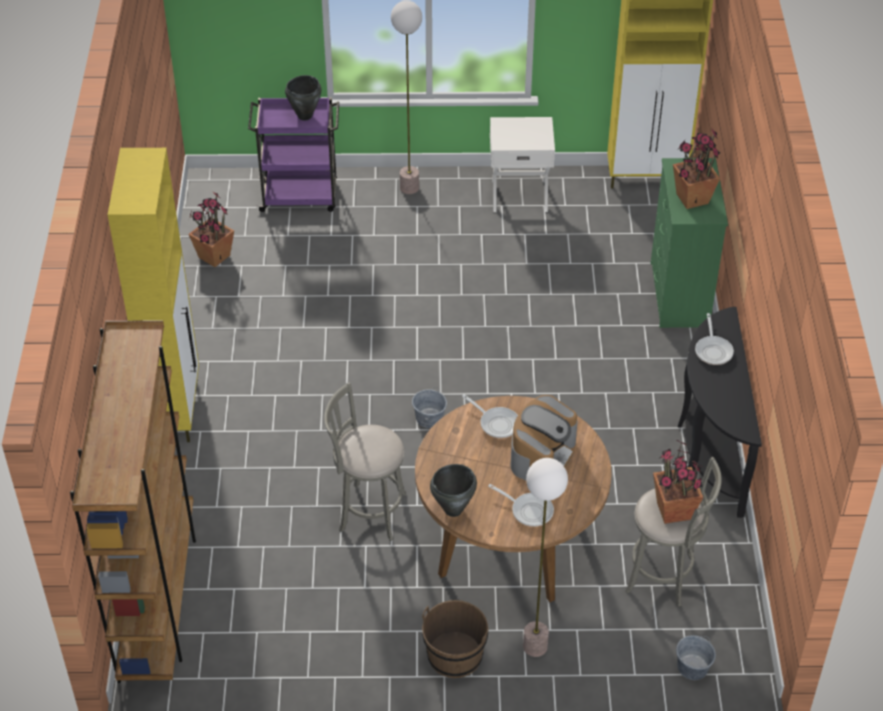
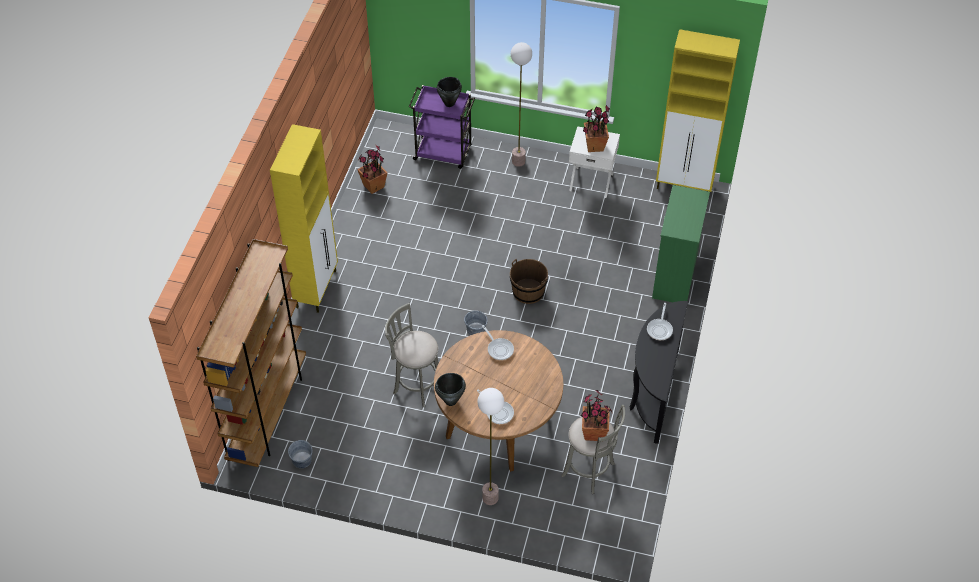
camera: 15 degrees right, 5 degrees up
brown bucket [422,600,489,678] -> brown bucket moved to [510,259,548,304]
coffee machine [510,395,578,480] -> none
potted plant [673,129,720,209] -> potted plant moved to [583,105,610,152]
grey bucket [676,635,716,680] -> grey bucket moved to [288,440,312,468]

